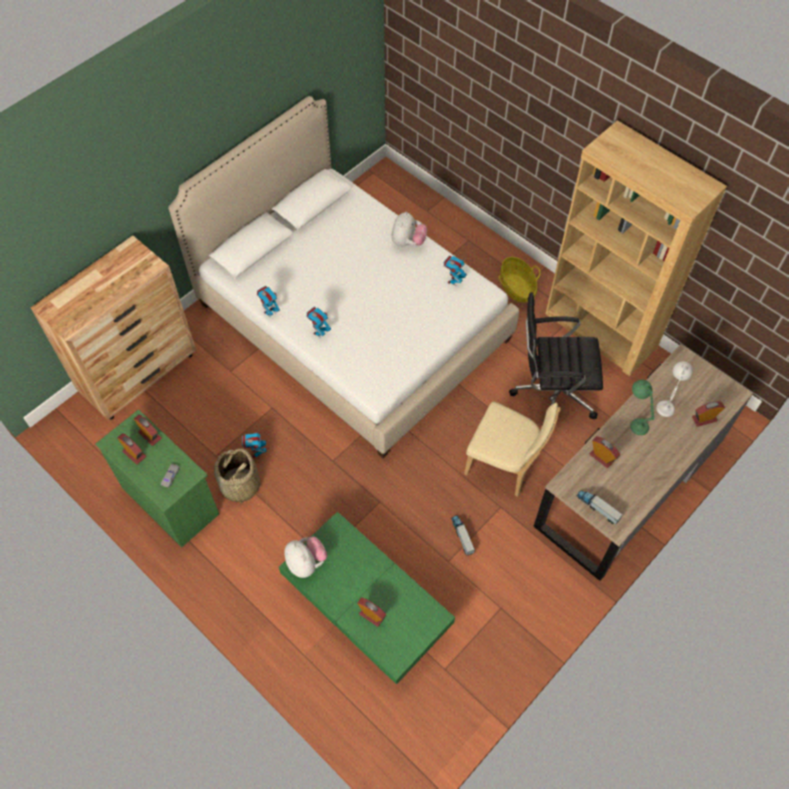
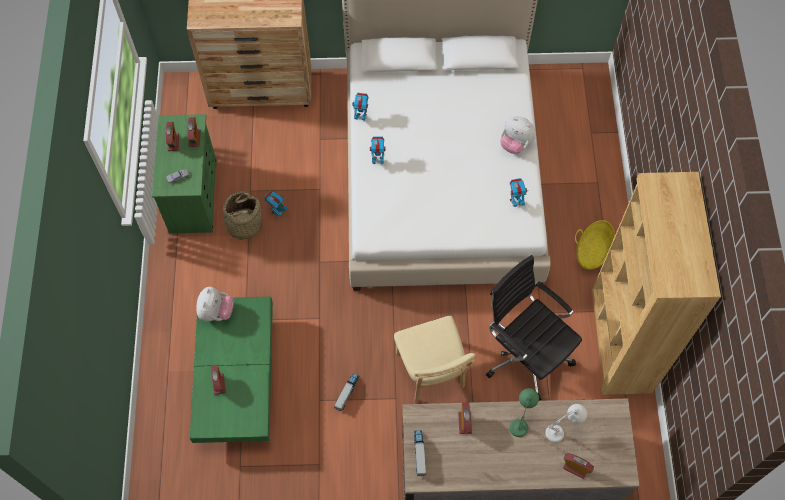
camera: 45 degrees right, 5 degrees up
plush toy [392,212,427,246] -> plush toy turned 60 degrees clockwise [500,117,536,154]

